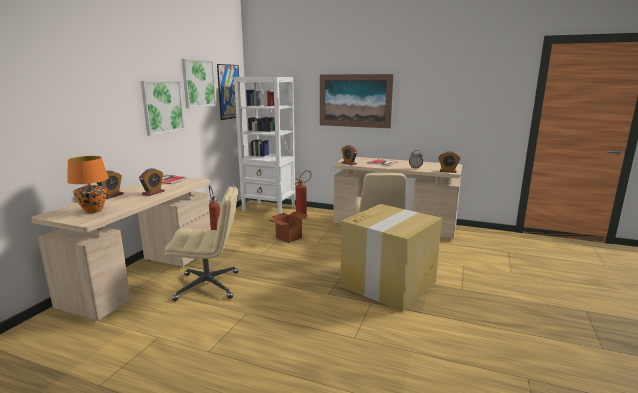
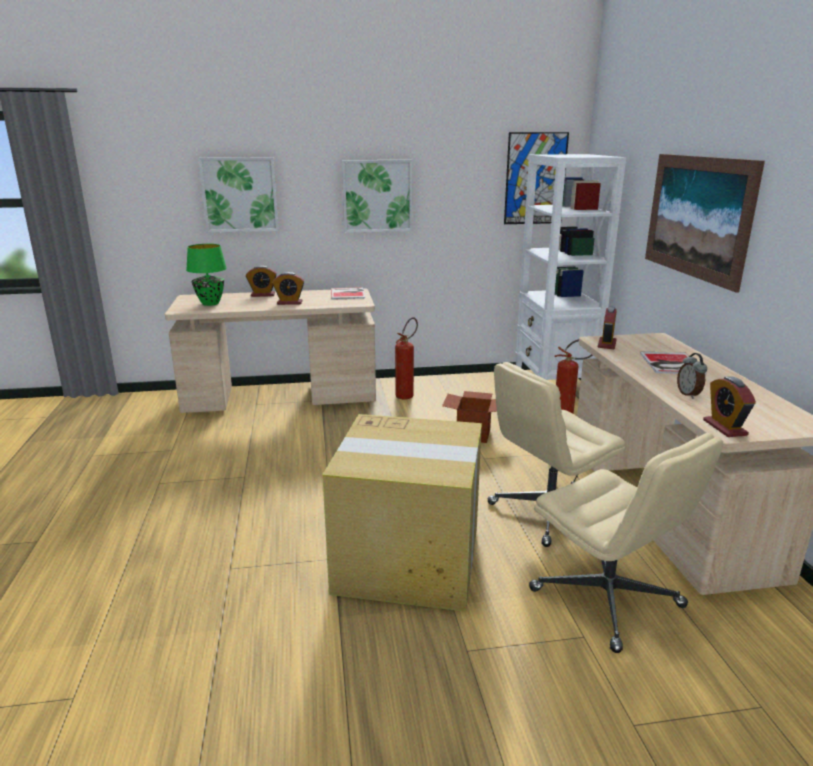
camera: 60 degrees right, 5 degrees up
orange table lamp [67,156,109,213] -> green table lamp [186,244,227,306]
beige office chair [165,187,238,301] -> beige office chair moved to [529,433,723,653]
picture [182,59,216,108] -> picture moved to [198,157,279,233]

